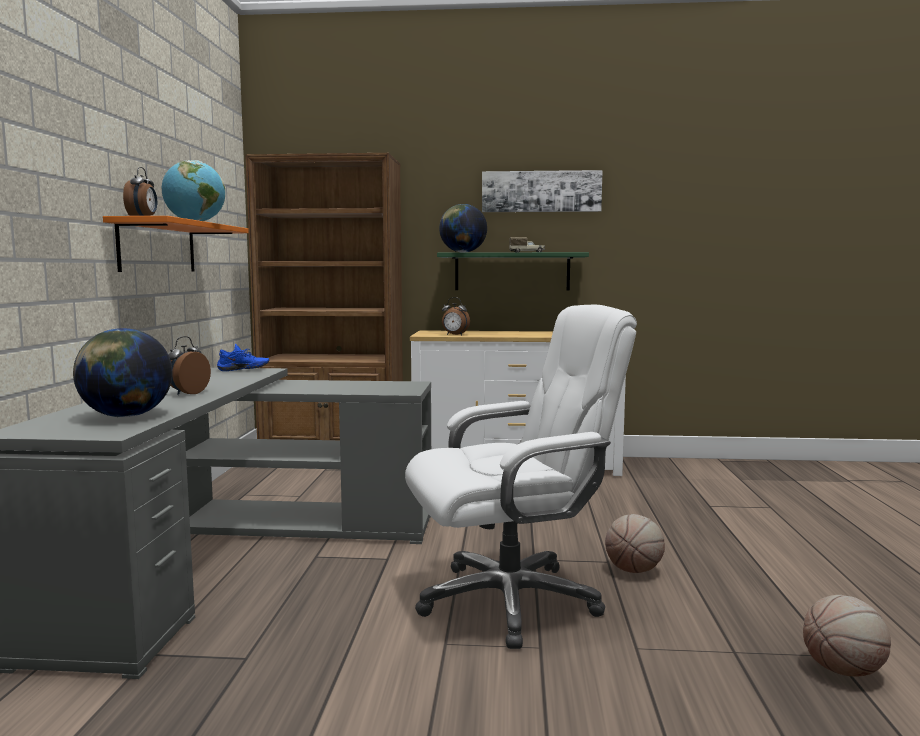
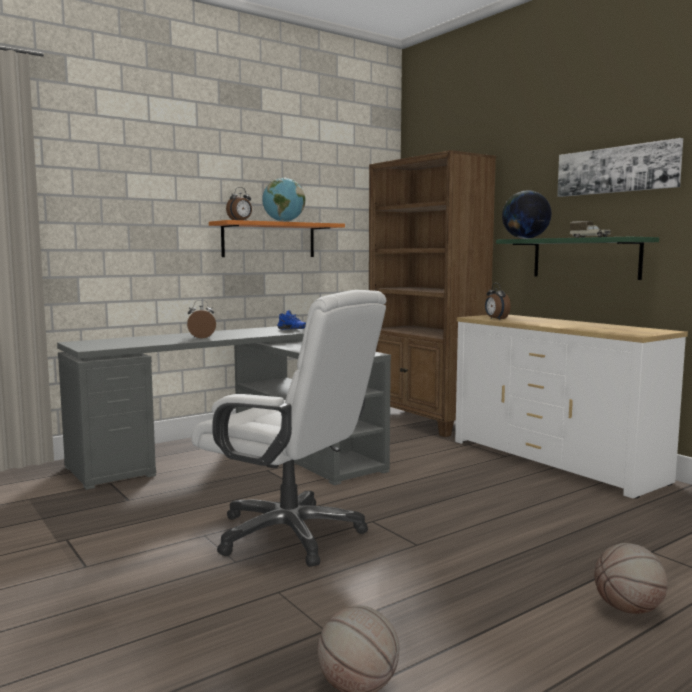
camera: 50 degrees right, 0 degrees up
globe [73,328,172,417] -> none
basketball [605,514,665,573] -> basketball moved to [594,543,668,614]

